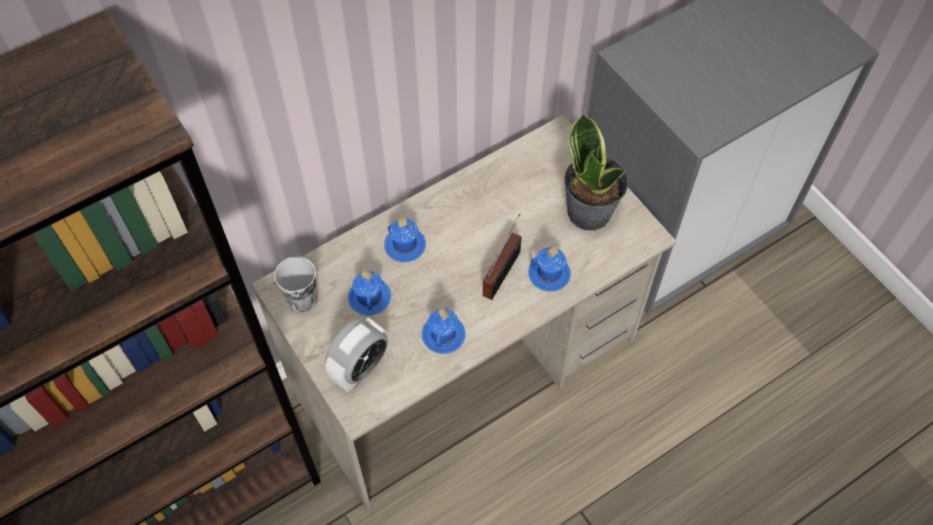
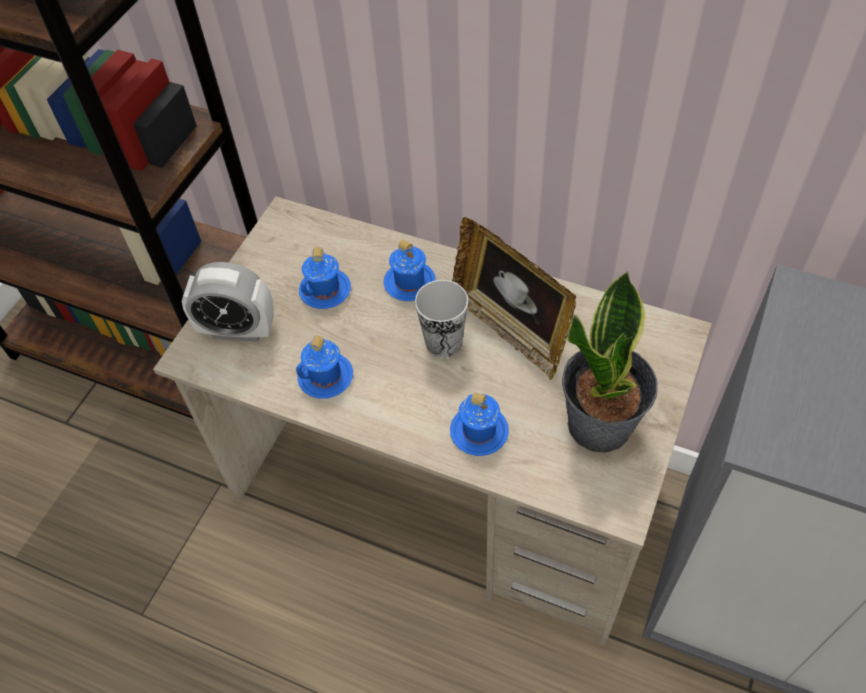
camera: 60 degrees right, 5 degrees down
cup [274,256,317,313] -> cup moved to [415,280,468,358]
radio [483,214,522,300] -> none
none -> picture frame [452,217,576,380]

